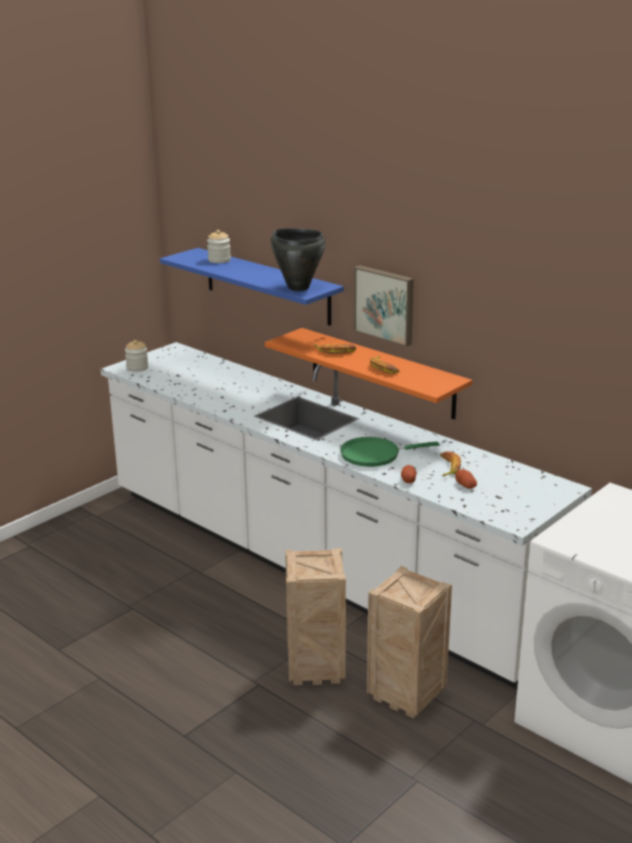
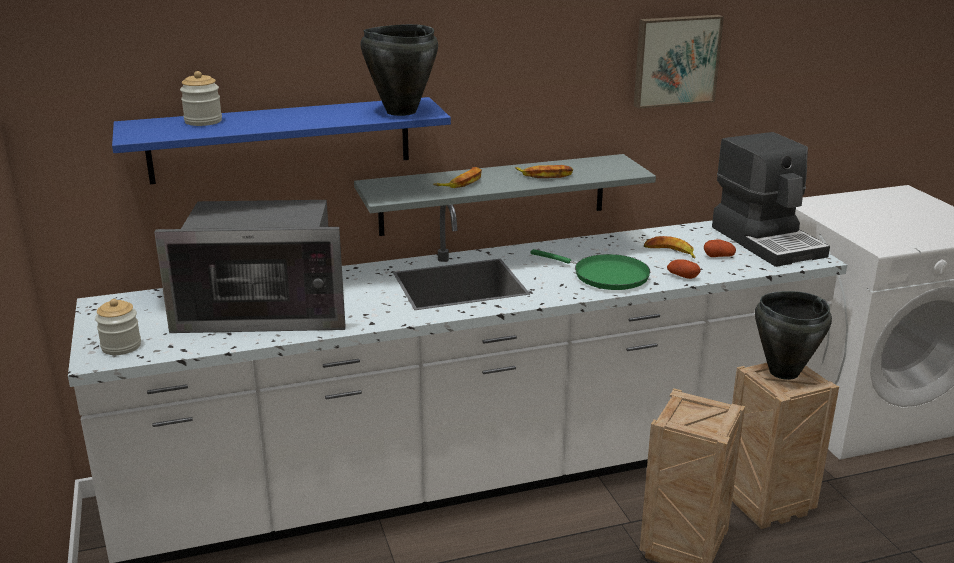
camera: 60 degrees left, 0 degrees up
orange shelf [265,328,472,419] -> grey shelf [354,154,656,236]
green frying pan [340,437,439,467] -> green frying pan turned 75 degrees counterclockwise [530,249,650,290]
picture [354,265,414,347] -> picture moved to [634,15,724,109]
none -> microwave [154,200,346,333]
none -> coffee machine [712,132,830,267]
none -> black cooking pot [755,291,832,380]

